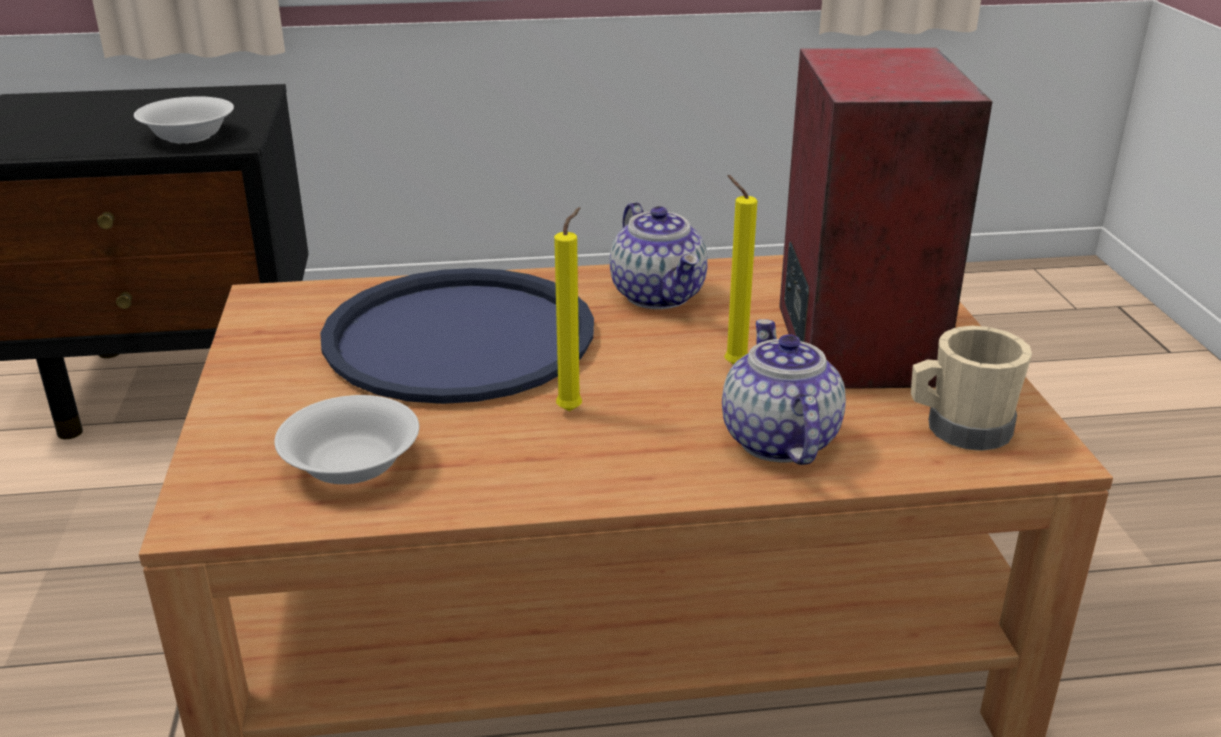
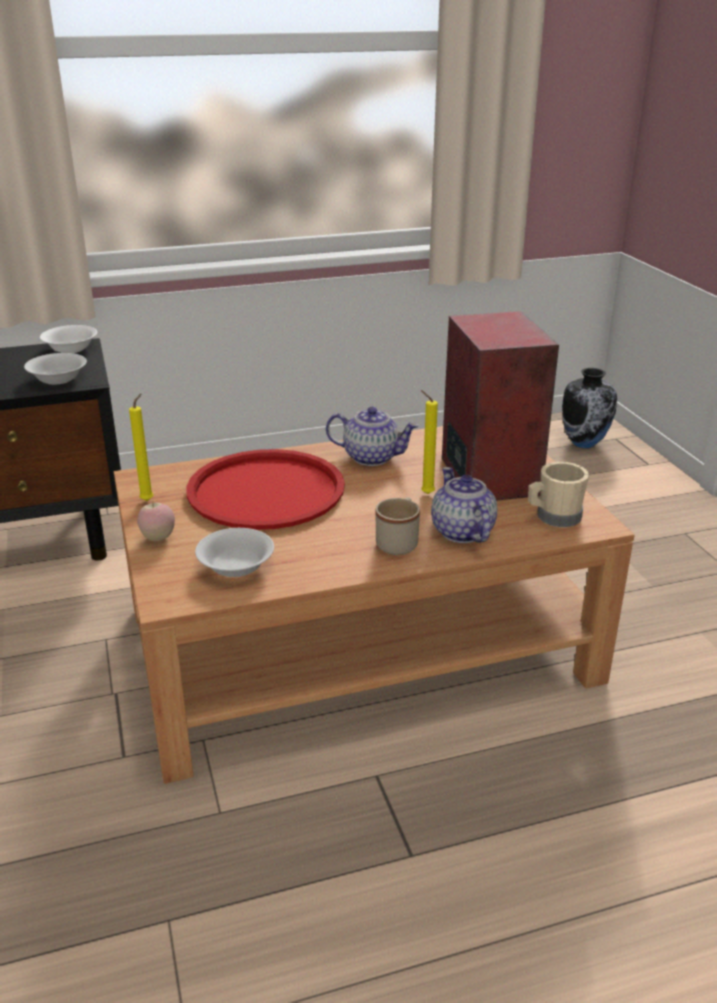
camera: 10 degrees left, 0 degrees up
blue tray [320,268,594,404] -> red tray [186,449,345,530]
yellow candle [554,207,582,411] -> yellow candle moved to [129,393,153,501]
teapot [610,202,708,309] -> teapot turned 45 degrees counterclockwise [326,407,419,466]
none -> white bowl [40,325,97,353]
none -> apple [137,502,175,541]
none -> beige mug [376,497,420,555]
none -> vase [562,368,617,448]

